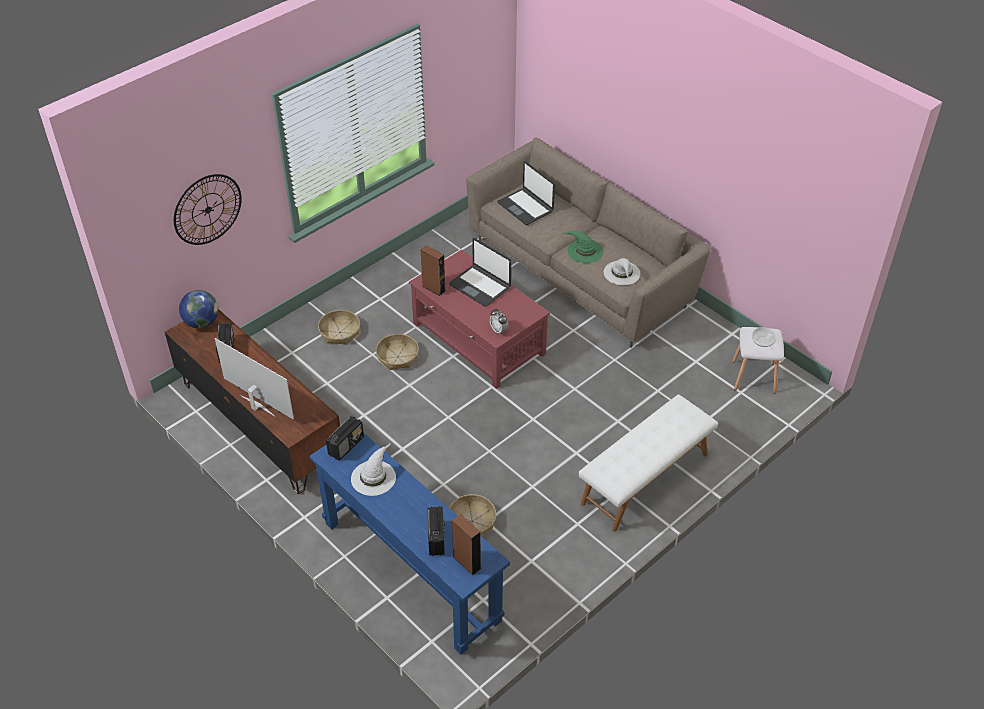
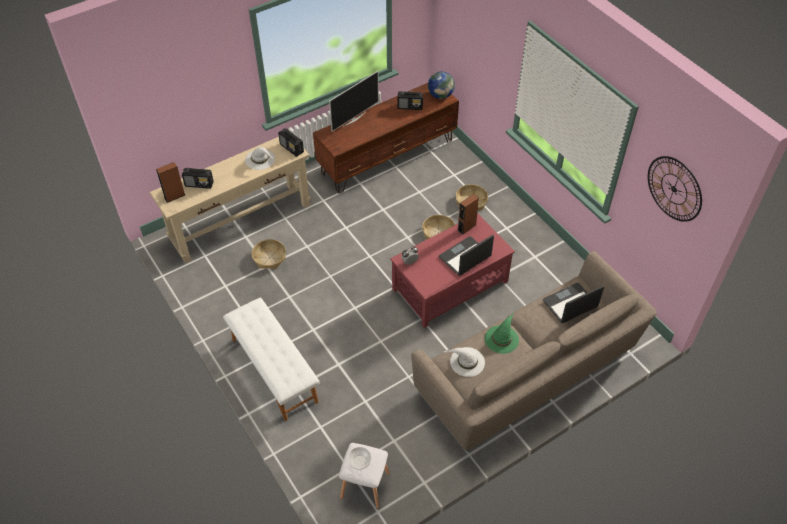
camera: 100 degrees right, 5 degrees up
wall clock [174,174,242,245] -> wall clock moved to [648,156,702,222]
blue console table [310,432,510,655] -> beige console table [150,137,311,263]

